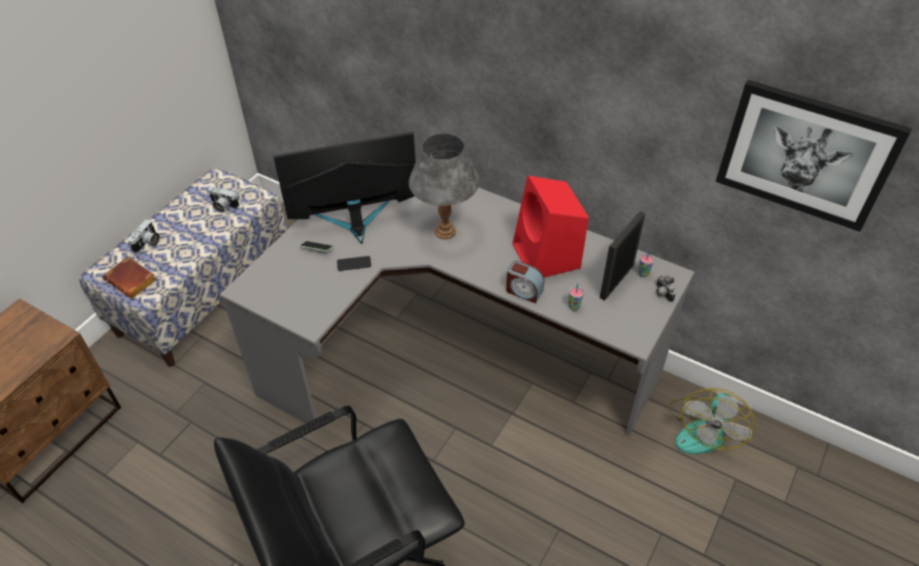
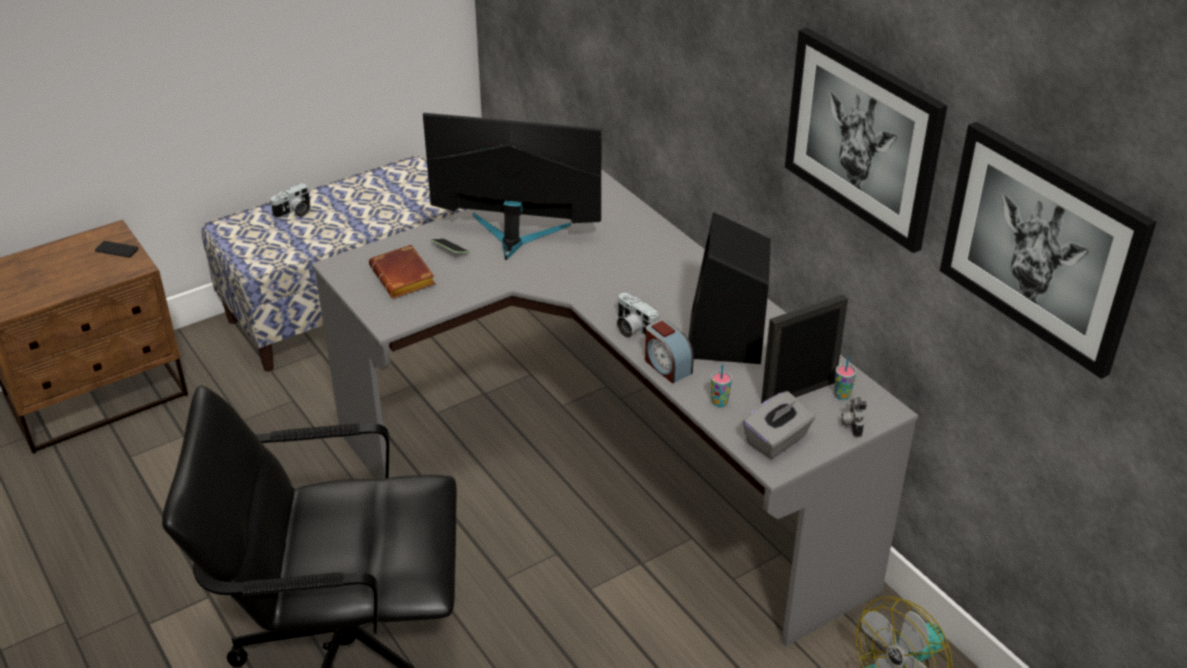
camera: 25 degrees right, 10 degrees down
brown book [103,256,156,299] -> brown book moved to [369,245,436,298]
camera [208,186,239,212] -> camera moved to [617,293,659,338]
phone [337,256,371,271] -> phone moved to [95,241,139,257]
grey table lamp [409,133,480,239] -> none
red speaker [513,176,589,277] -> black speaker [688,212,771,364]
none -> grey tissue box [743,391,815,459]
none -> picture [785,27,947,253]

